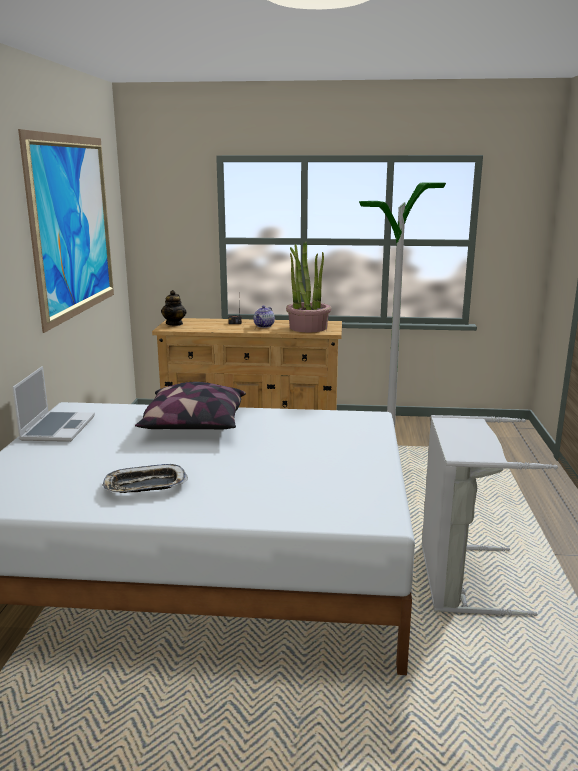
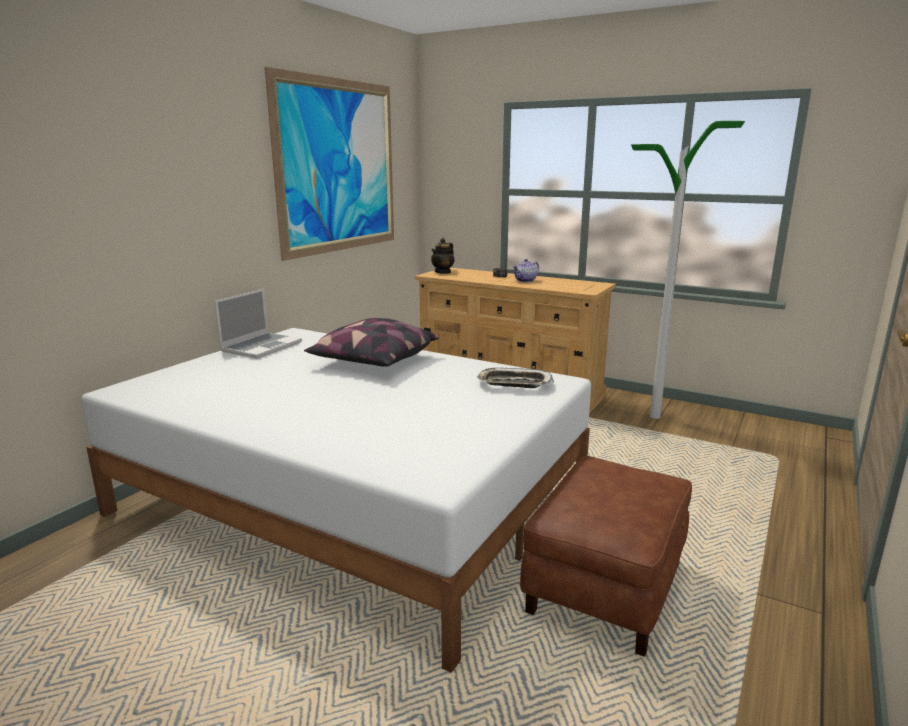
camera: 25 degrees right, 0 degrees up
tray [102,464,188,493] -> tray moved to [477,368,554,388]
potted plant [286,241,331,332] -> none
grey laundry basket [422,415,558,616] -> brown ottoman [520,456,692,657]

